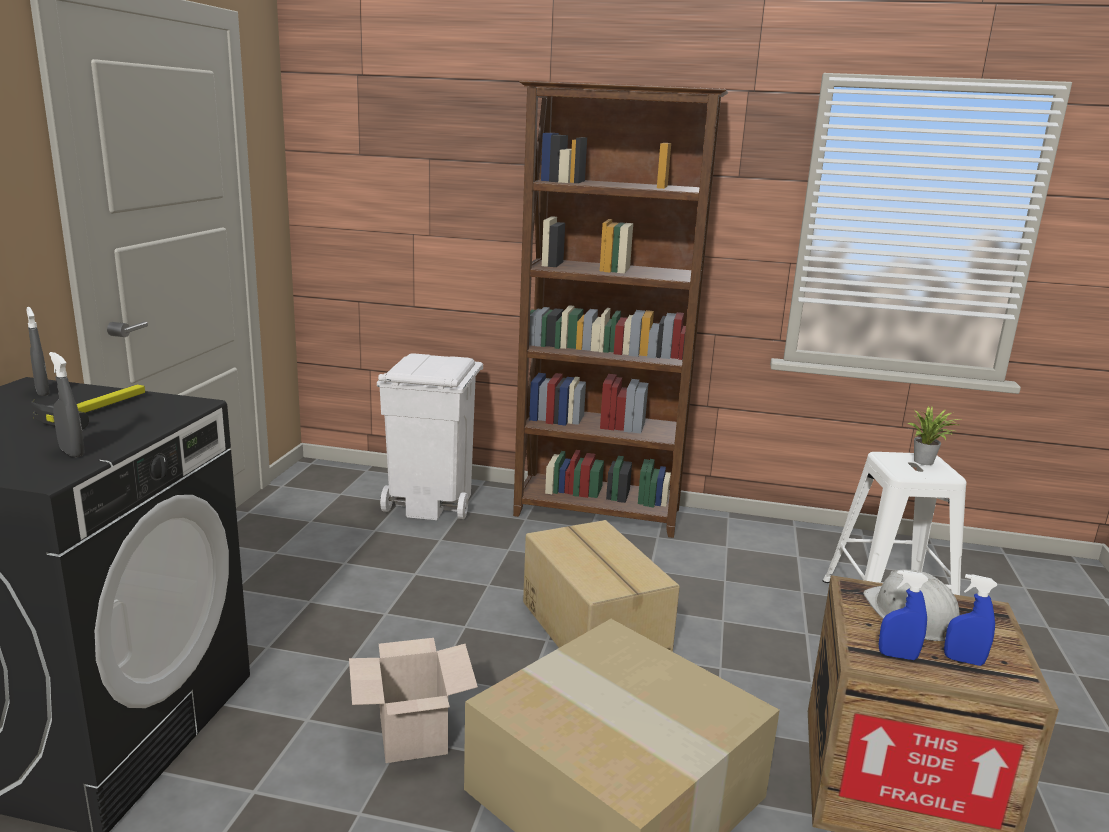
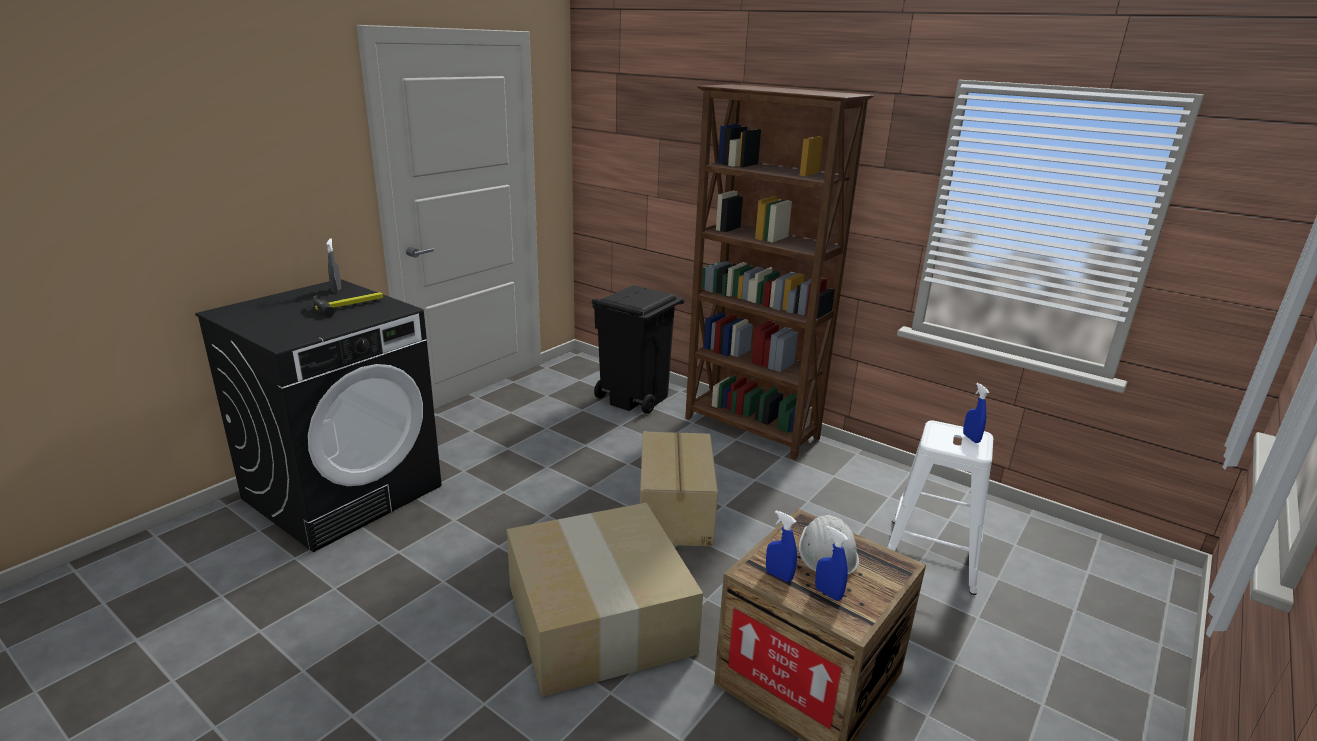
camera: 25 degrees right, 5 degrees up
grey spray bottle [49,352,85,457] -> none
cardboard box [349,638,478,763] -> none
white trash can [377,353,483,520] -> black trash can [592,285,684,414]
potted plant [907,406,960,465] -> blue spray bottle [963,383,989,443]

